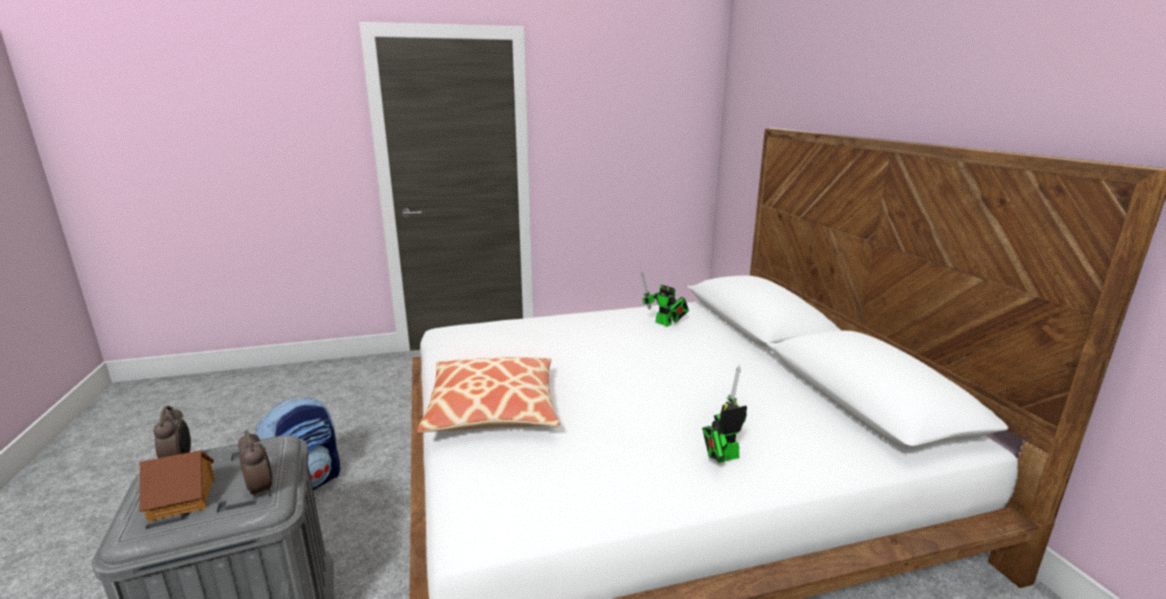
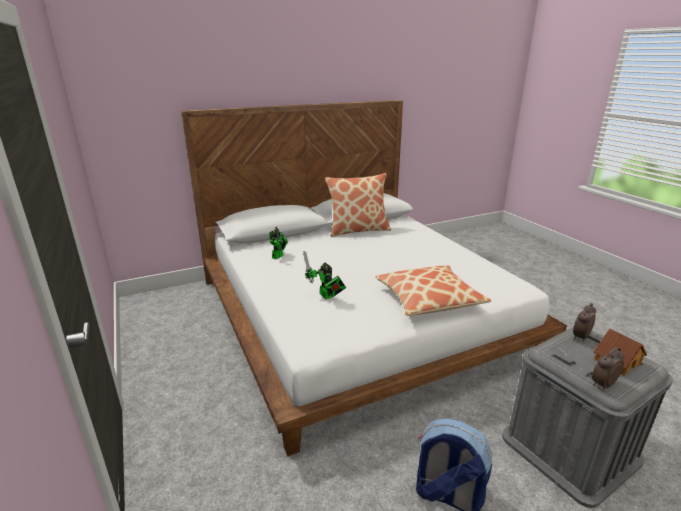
camera: 100 degrees left, 5 degrees up
toy robot [702,365,747,463] -> toy robot moved to [303,251,346,299]
none -> pillow [325,173,391,237]

